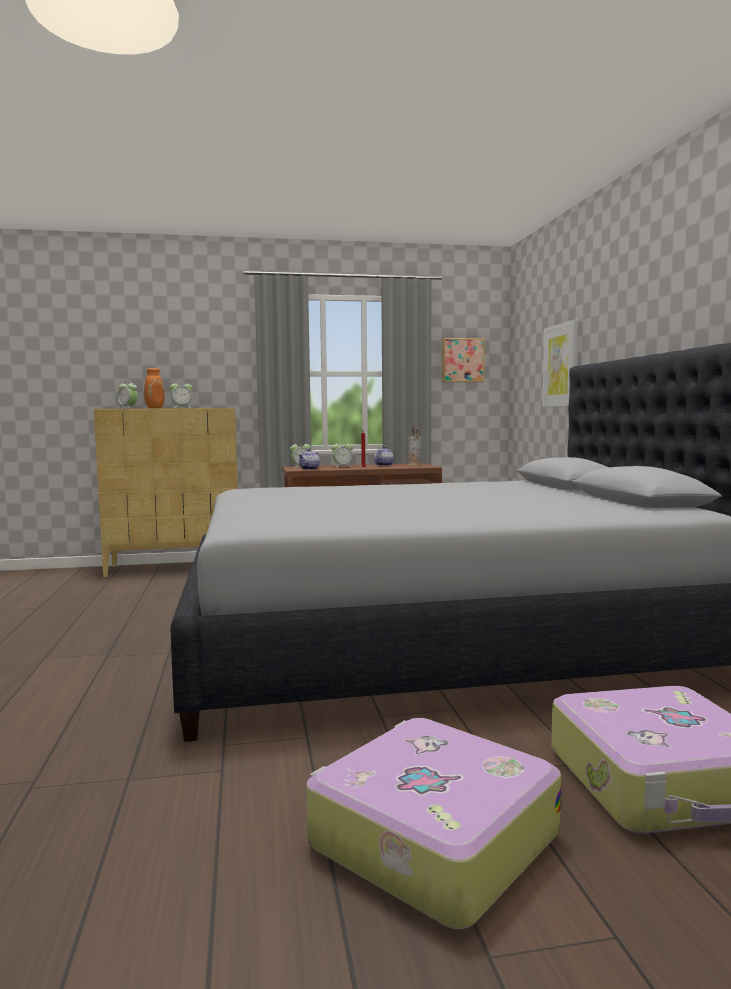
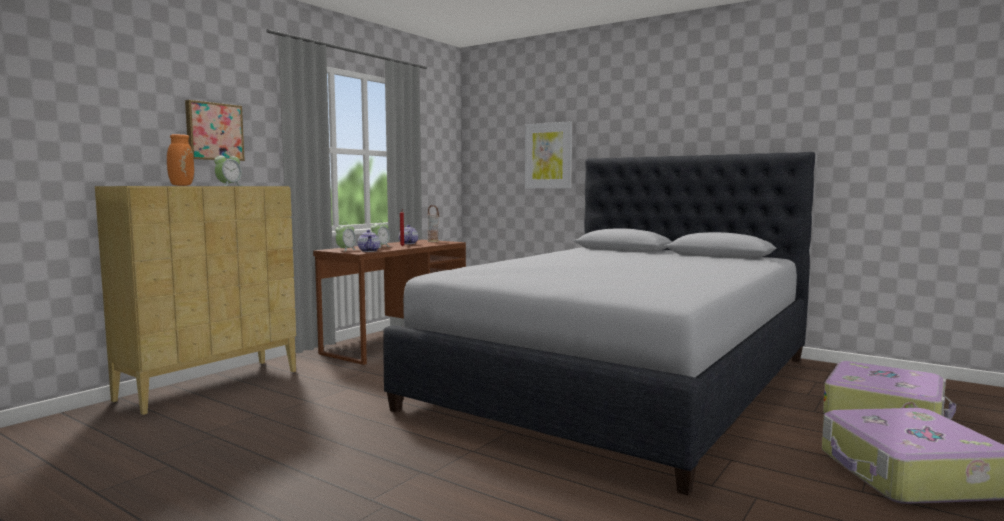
camera: 45 degrees left, 0 degrees up
alarm clock [117,380,138,409] -> none
picture [442,338,485,382] -> picture moved to [185,100,245,161]

